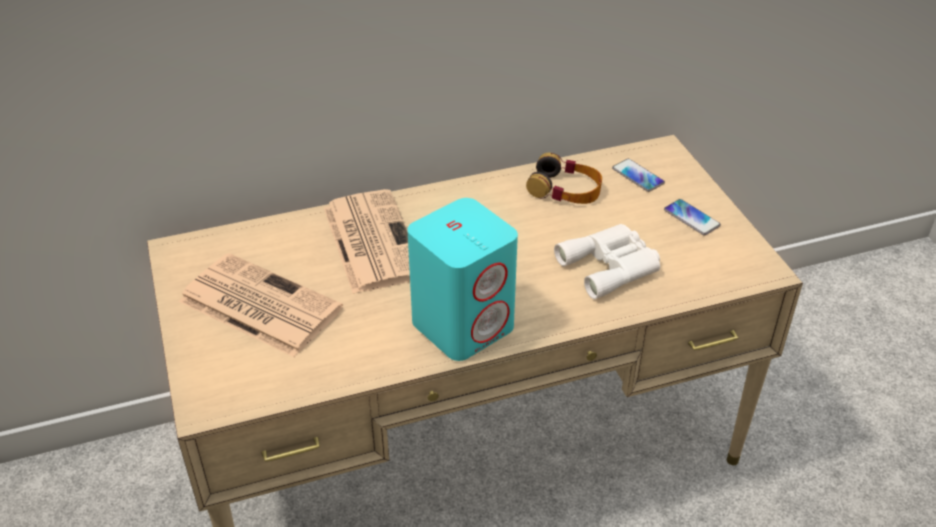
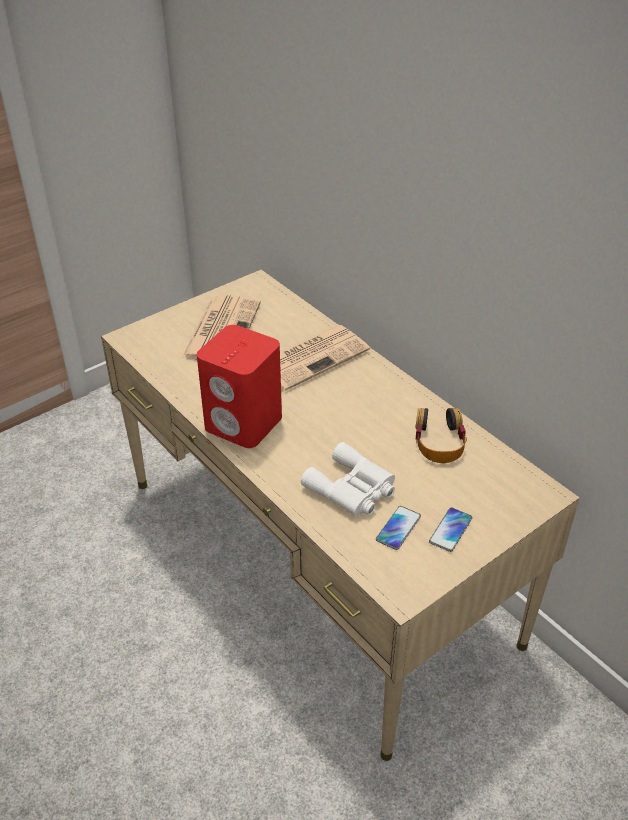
camera: 70 degrees right, 0 degrees up
turquoise speaker [407,198,518,361] -> red speaker [197,325,282,448]
phone [612,159,665,192] -> phone moved to [376,506,421,550]

